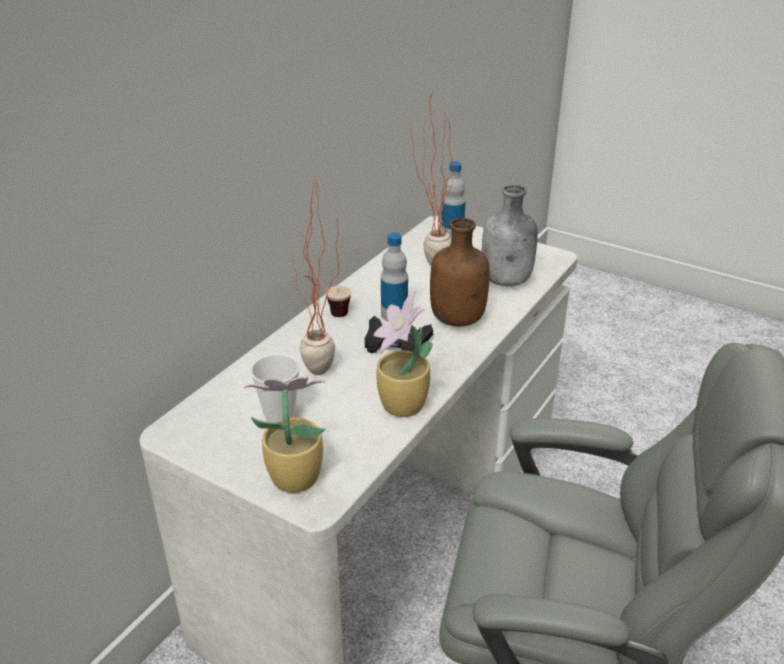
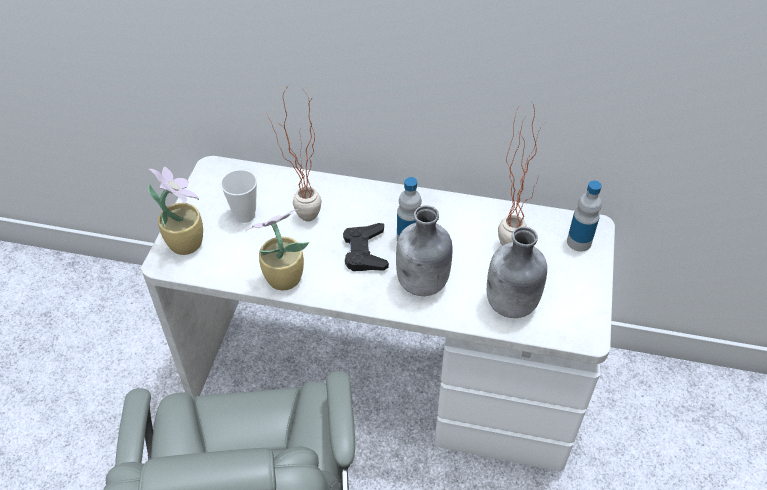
camera: 70 degrees right, 15 degrees up
cup [304,275,351,317] -> none
brown bottle [430,218,490,327] -> grey bottle [396,205,452,296]

